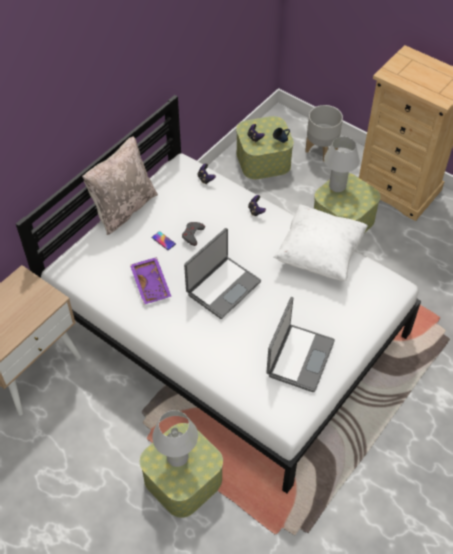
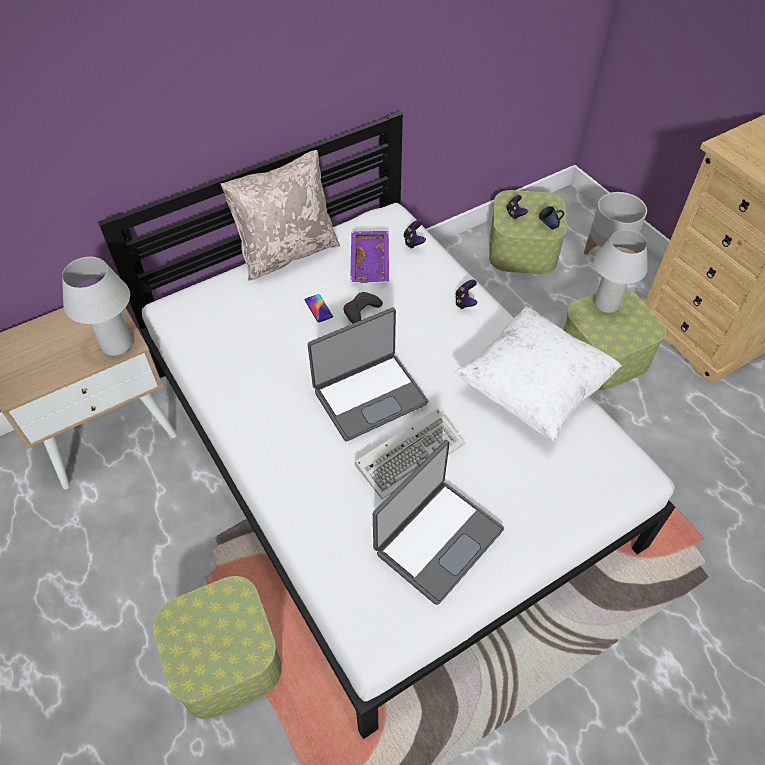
camera: 20 degrees right, 0 degrees up
purple tray [130,257,171,305] -> purple tray moved to [350,231,389,283]
white table lamp [152,410,198,467] -> white table lamp moved to [62,257,132,356]
none -> keyboard [355,408,465,499]

